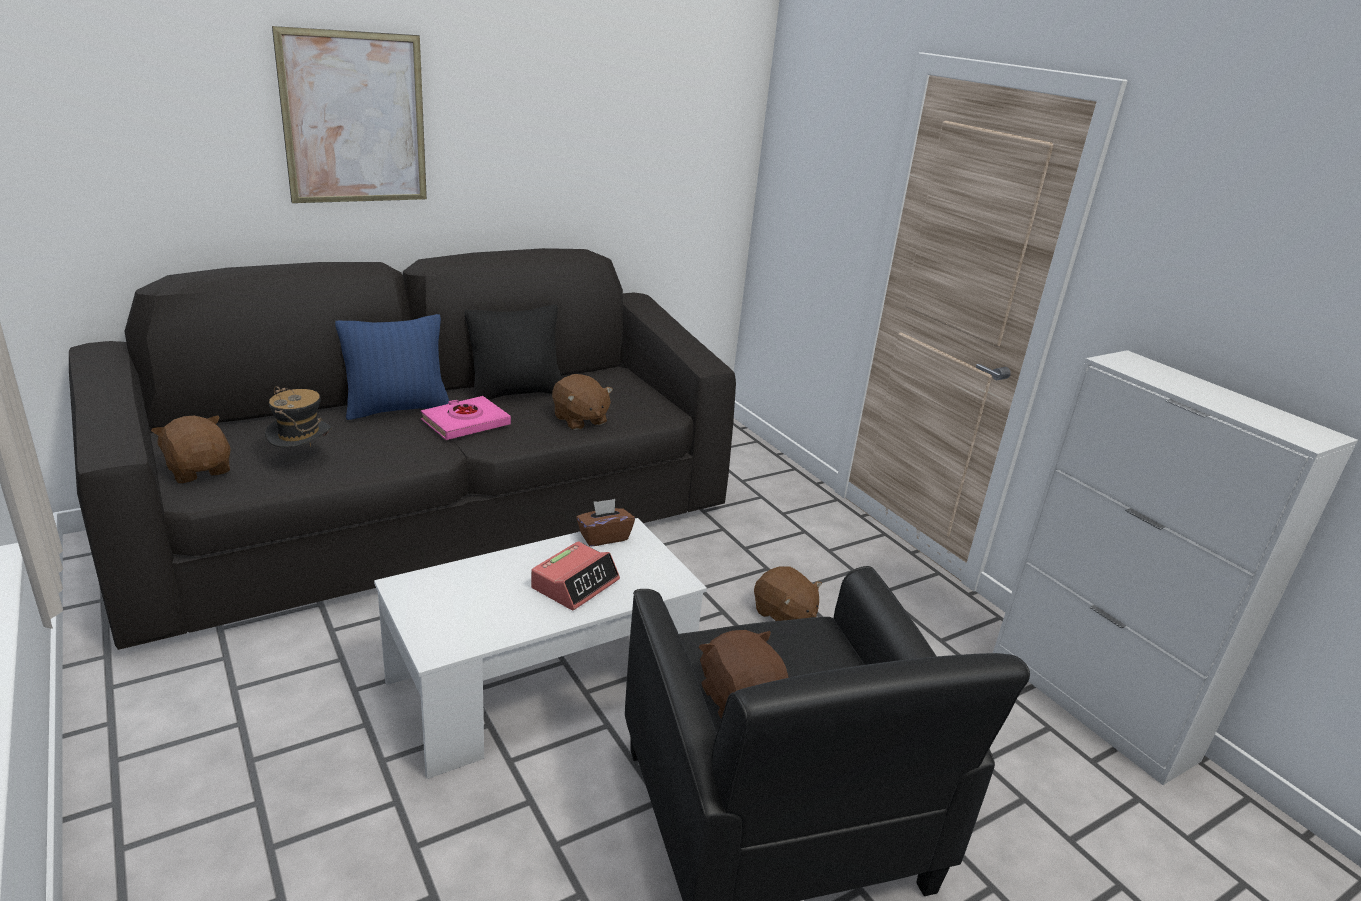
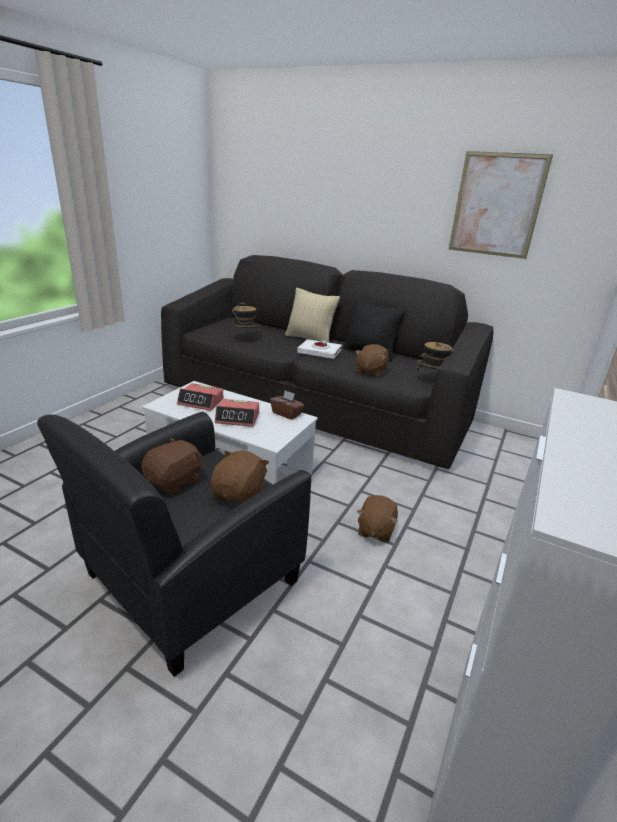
camera: 60 degrees right, 0 degrees up
brown plush toy [151,415,230,483] -> brown plush toy moved to [210,450,269,505]
picture [272,26,427,203] -> picture moved to [449,151,553,259]
blue pillow [335,314,449,420] -> beige pillow [285,288,340,343]
pink book [421,396,511,440] -> white book [297,339,342,359]
none -> alarm clock [177,383,223,411]
none -> hat [414,342,454,380]

